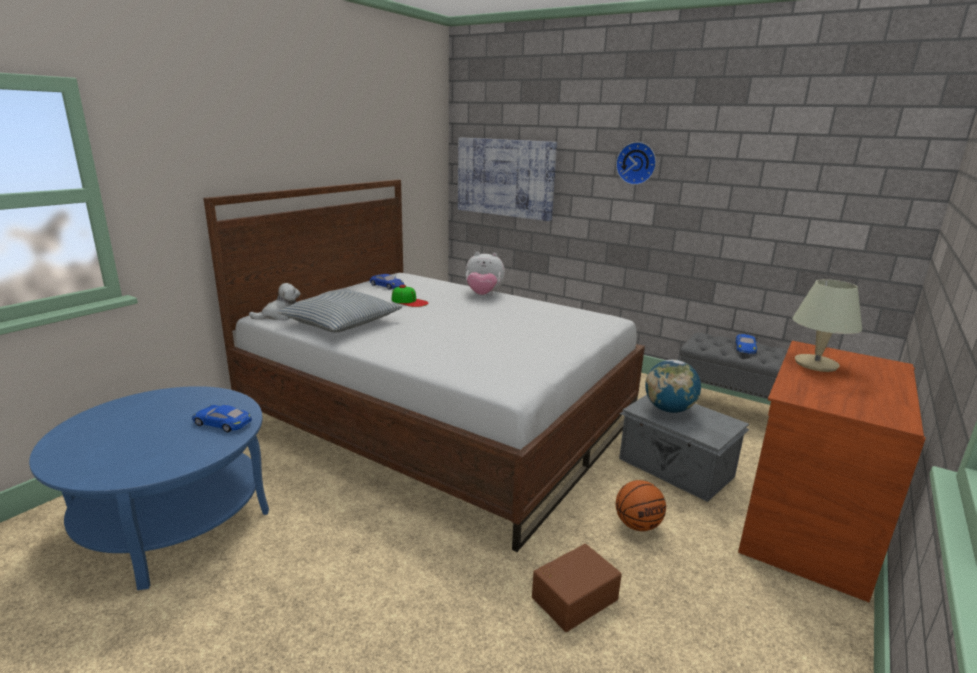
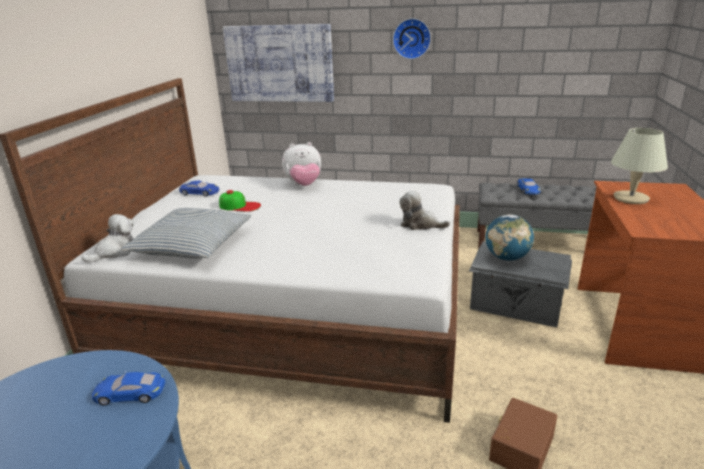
camera: 20 degrees left, 5 degrees up
basketball [616,480,666,531] -> none
none -> plush toy [399,190,450,230]

